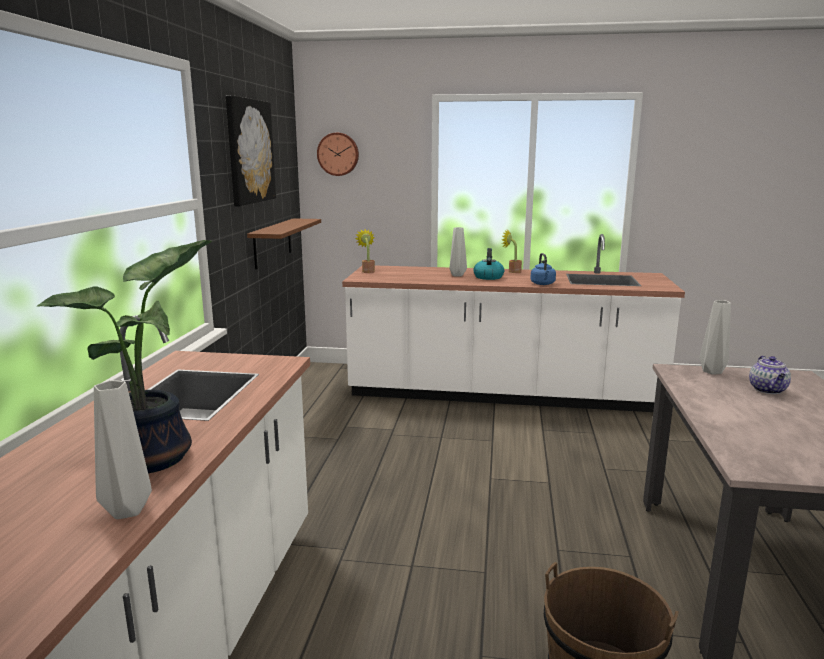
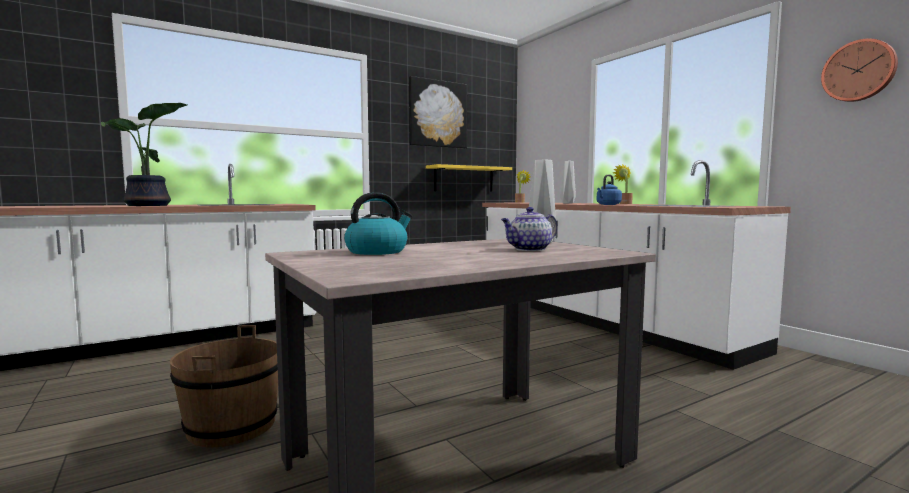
camera: 50 degrees right, 10 degrees down
grey vase [94,380,152,519] -> none
brown shelf [247,218,321,269] -> yellow shelf [426,164,512,192]
wall clock [317,133,359,176] -> wall clock moved to [821,38,898,102]
kettle [473,248,504,280] -> kettle moved to [344,192,413,255]

